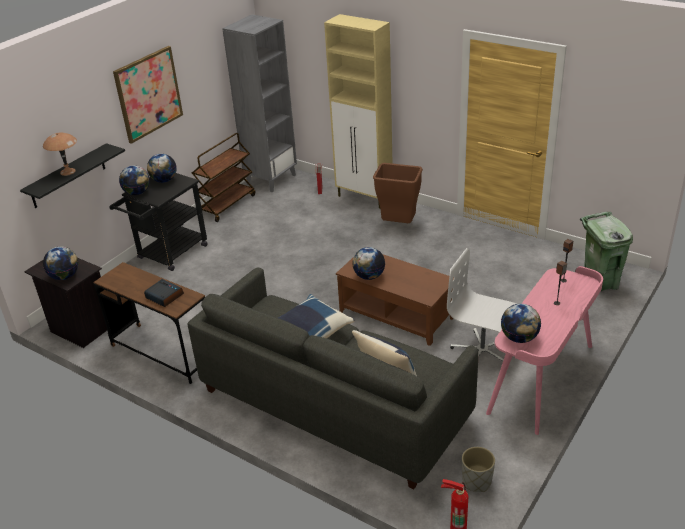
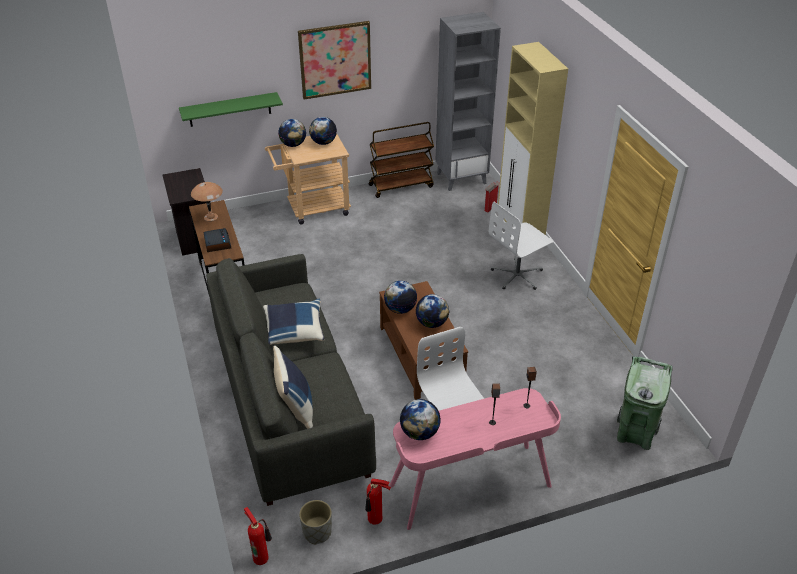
camera: 35 degrees right, 5 degrees up
black shelf [20,143,125,208] -> green shelf [179,92,283,127]
brown table lamp [43,133,77,176] -> brown table lamp moved to [191,182,223,222]
globe [43,247,78,280] -> globe moved to [416,294,449,328]
black cart [109,173,207,271] -> beige cart [265,134,351,225]
brown trash can [373,163,423,223] -> white office chair [489,202,553,290]
none -> fire extinguisher [365,478,391,525]

